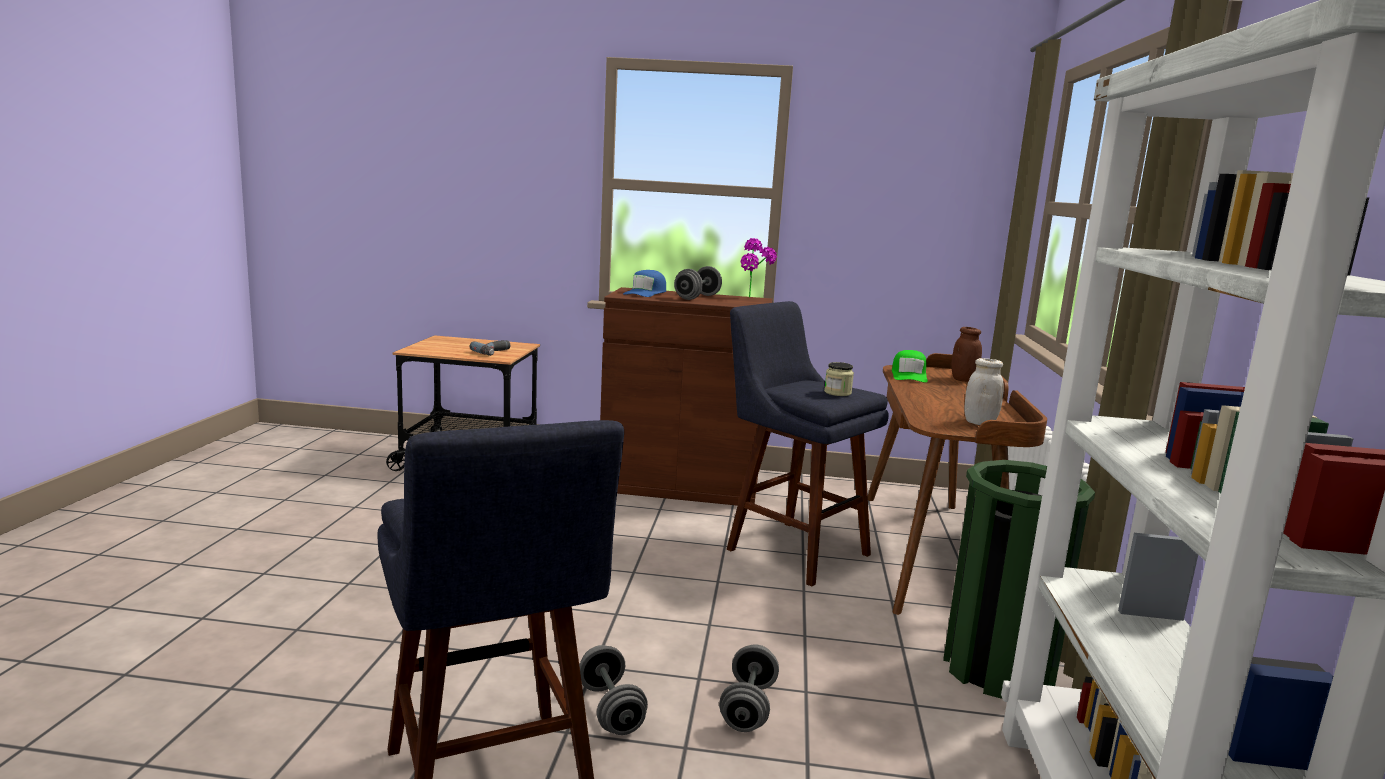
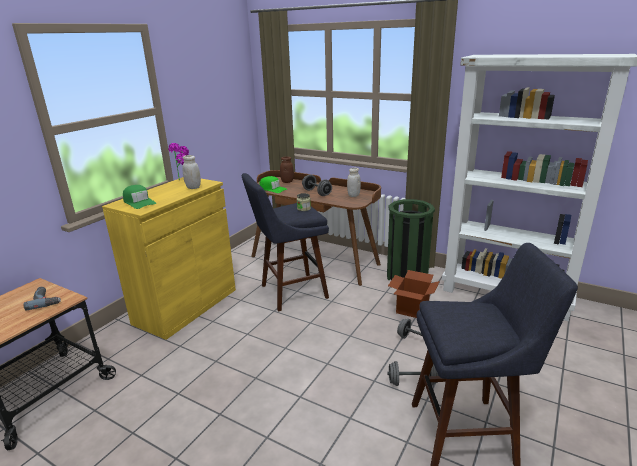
camera: 65 degrees left, 10 degrees up
brown cabinet [600,287,773,506] -> yellow cabinet [102,177,236,340]
blue cap [623,270,666,297] -> green cap [123,185,156,209]
grey dumbbell [674,266,722,300] -> grey dumbbell moved to [302,174,332,196]
none -> white jar [182,155,201,189]
none -> cardboard box [388,270,440,318]

